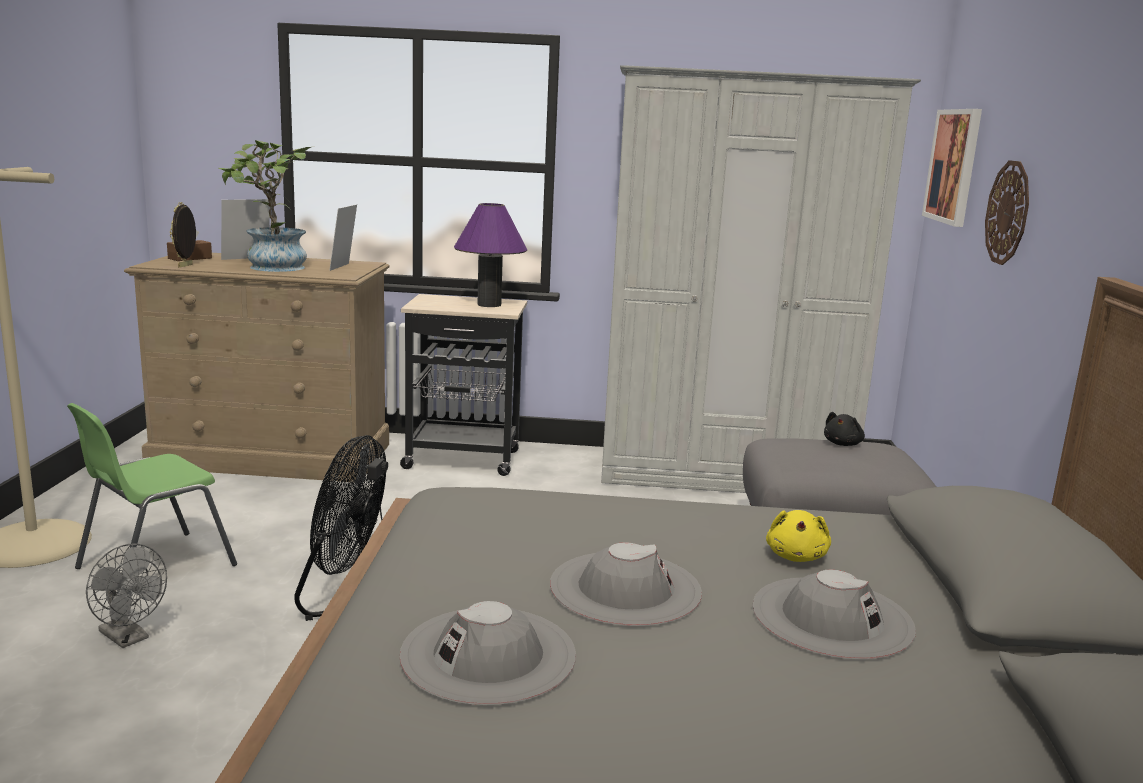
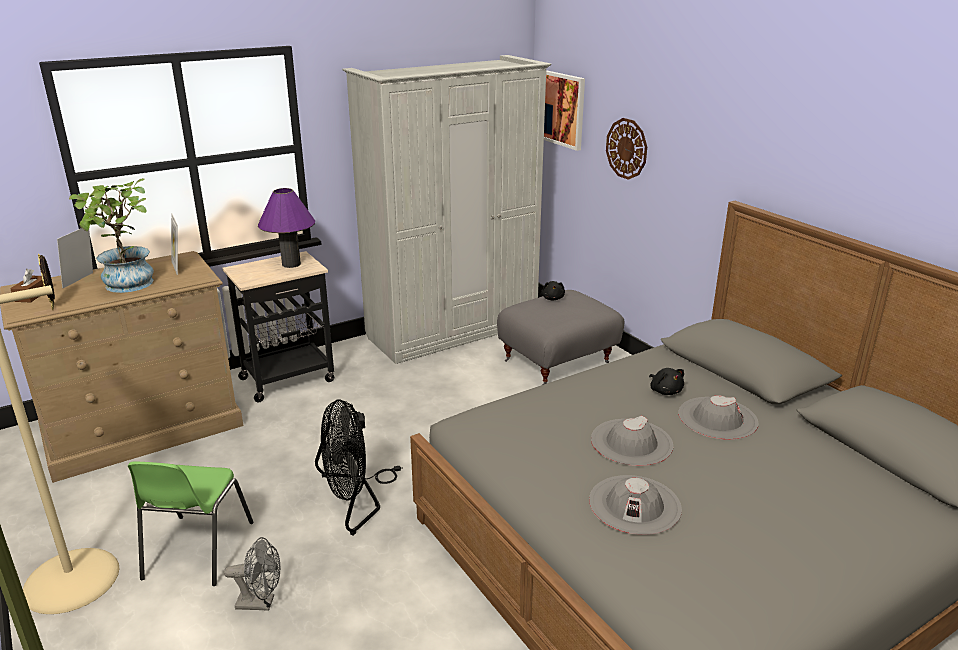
camera: 35 degrees left, 10 degrees up
yellow plush toy [766,510,831,562] -> black plush toy [649,368,684,395]

